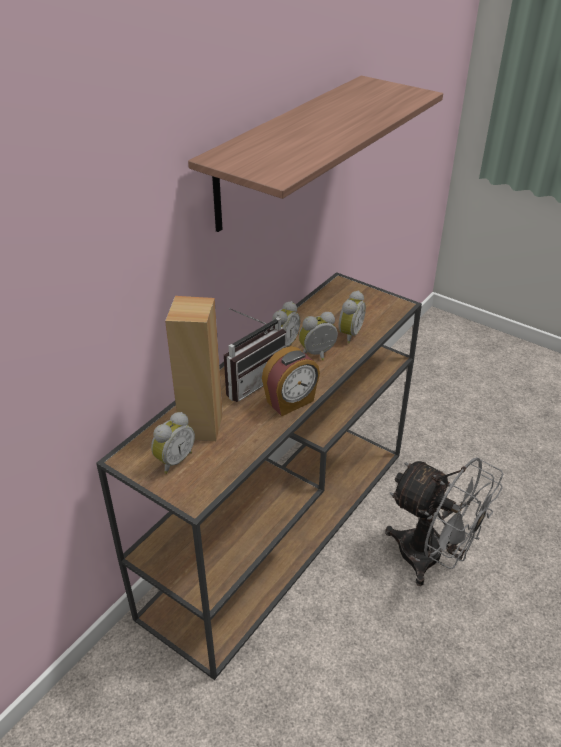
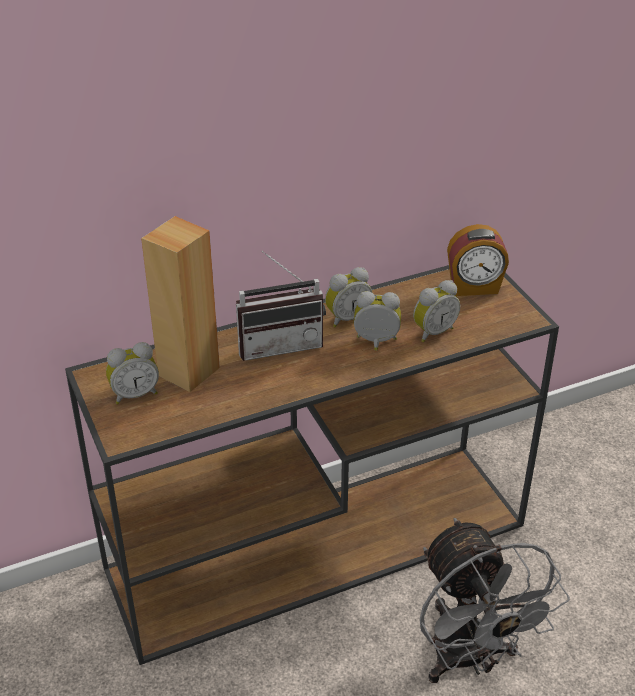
camera: 30 degrees right, 0 degrees up
shelf [188,76,443,232] -> none
alarm clock [262,346,320,416] -> alarm clock moved to [447,224,509,296]

